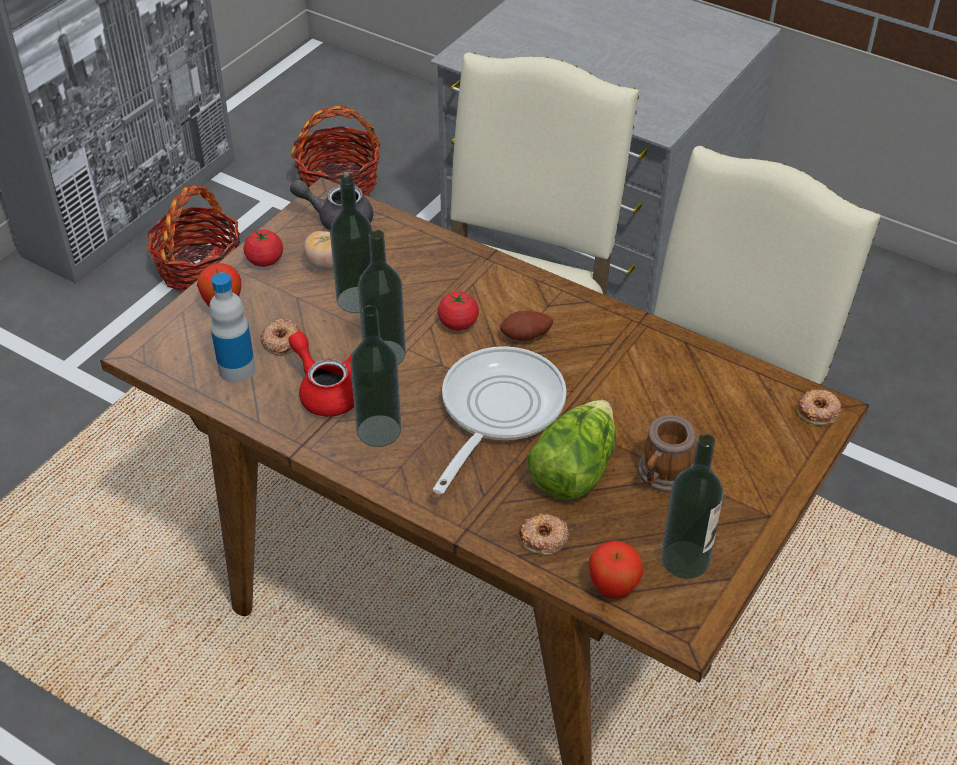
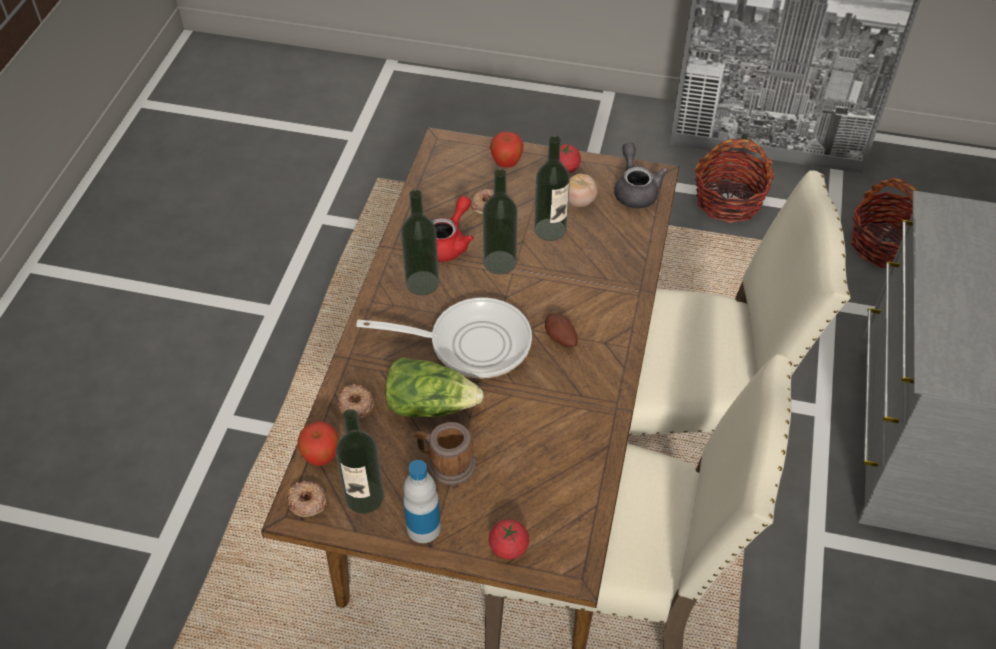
camera: 70 degrees right, 5 degrees up
bottle [209,272,255,382] -> bottle moved to [403,460,441,543]
tomato [438,291,479,330] -> tomato moved to [489,520,529,560]
donut [798,389,842,425] -> donut moved to [286,480,327,517]

